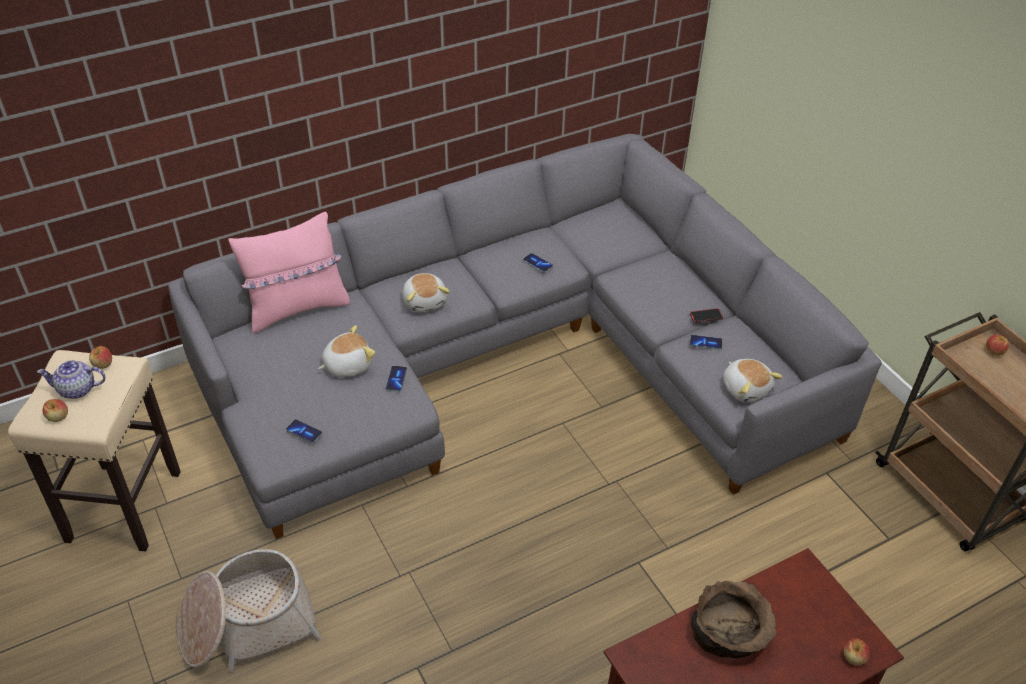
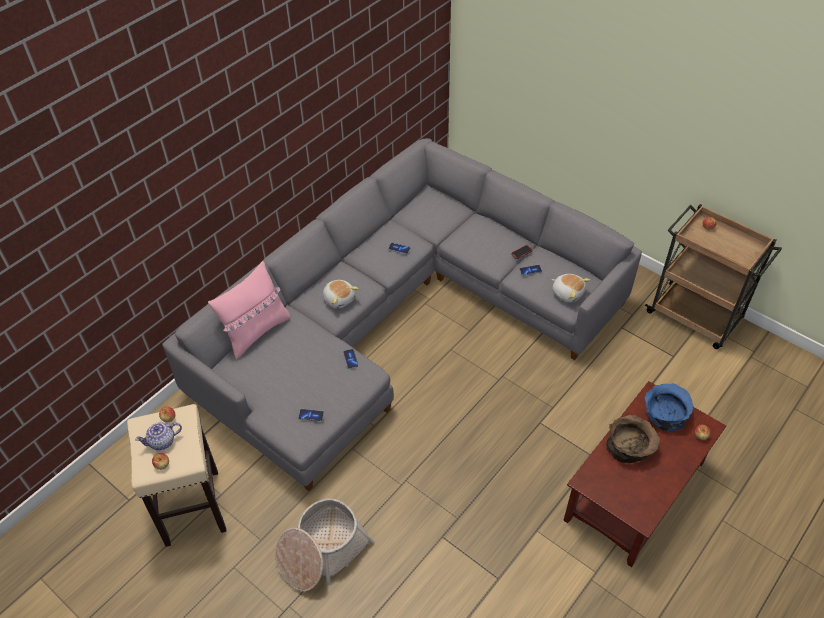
camera: 20 degrees left, 5 degrees up
plush toy [318,325,375,377] -> none
none -> blue bowl [644,383,693,432]

